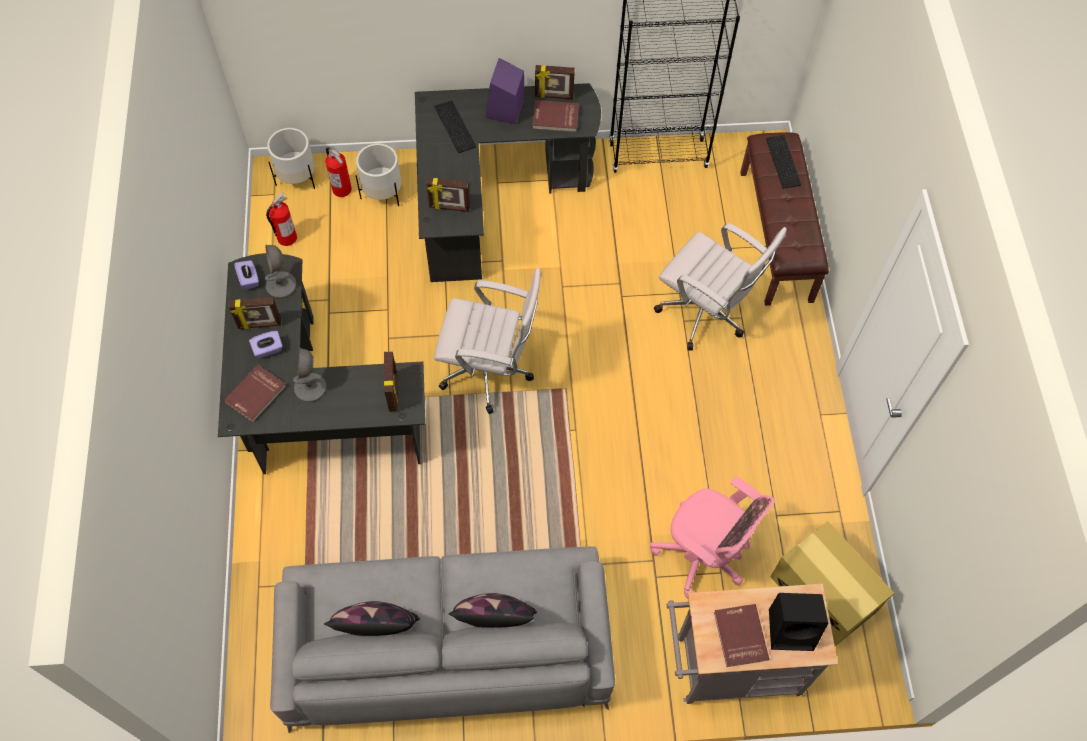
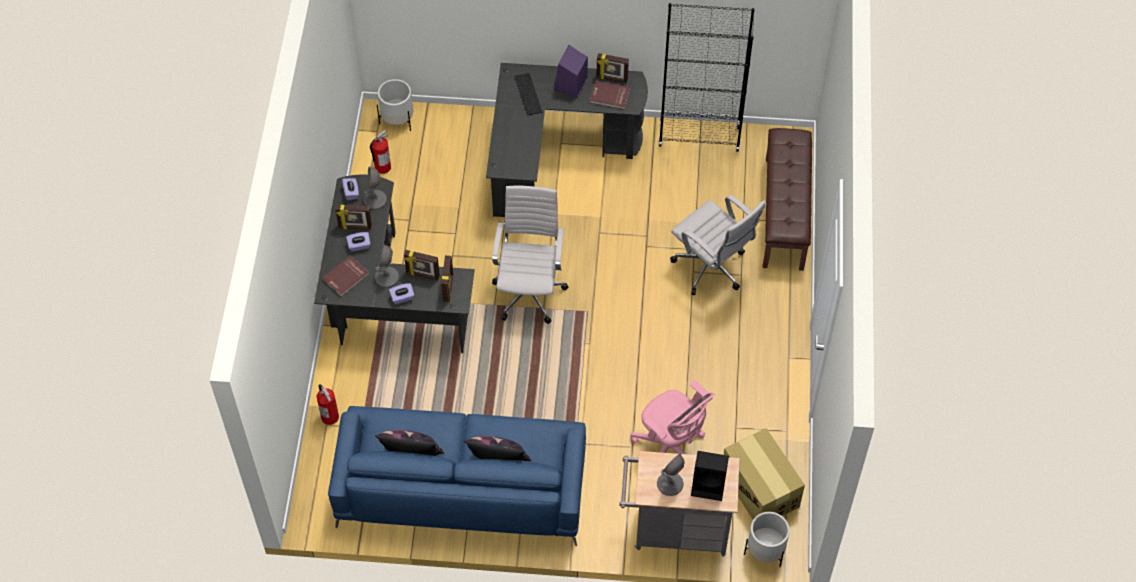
camera: 10 degrees right, 5 degrees down
grey sofa [270,546,615,733] -> blue sofa [328,406,586,546]
fire extinguisher [325,147,352,197] -> fire extinguisher moved to [317,384,339,425]
white planter [356,143,401,206] -> white planter moved to [744,512,790,567]
picture frame [426,177,470,212] -> picture frame moved to [404,250,440,280]
white office chair [434,268,541,414] -> white office chair turned 105 degrees counterclockwise [492,186,568,324]
red book [714,604,769,667] -> grey table lamp [657,454,685,496]
keyboard [766,135,801,188] -> none
none -> purple tissue box [389,283,414,304]

